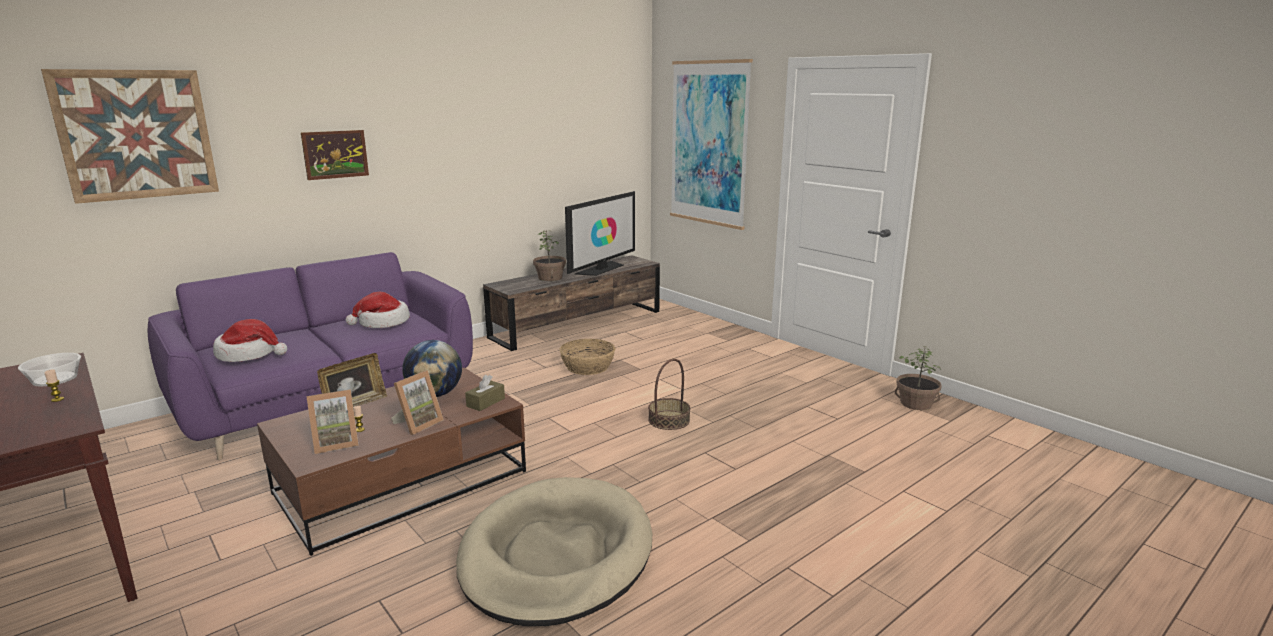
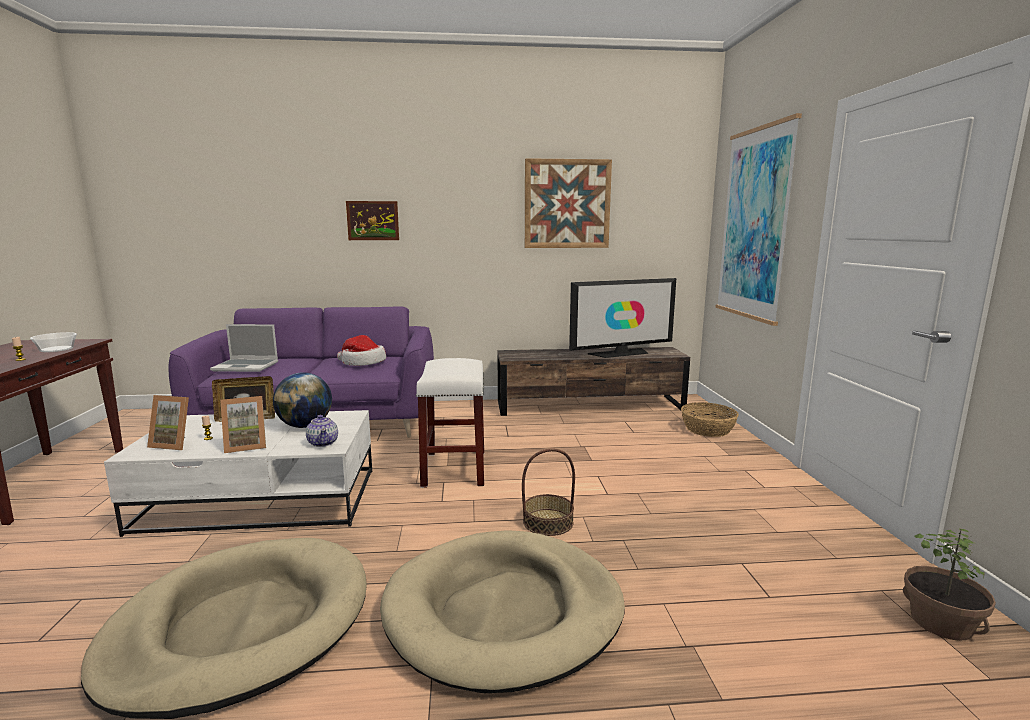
camera: 35 degrees right, 5 degrees down
picture [41,69,219,204] -> picture moved to [525,158,612,248]
hat [213,319,287,362] -> laptop [210,324,278,372]
brown coffee table [257,368,526,556] -> white coffee table [104,410,372,537]
brown tissue box [465,375,505,411] -> teapot [306,415,338,447]
potted plant [533,230,566,281] -> none
basket [559,339,615,375] -> basket moved to [681,402,739,437]
none -> beige dog bed [380,530,625,693]
none -> white stool [416,358,484,488]

